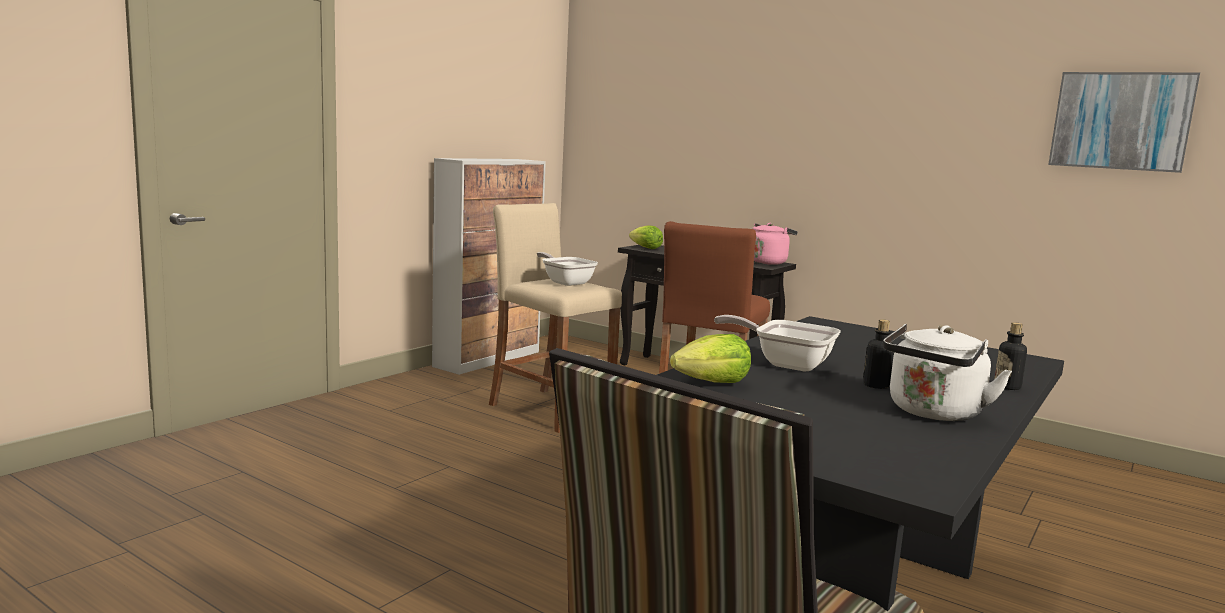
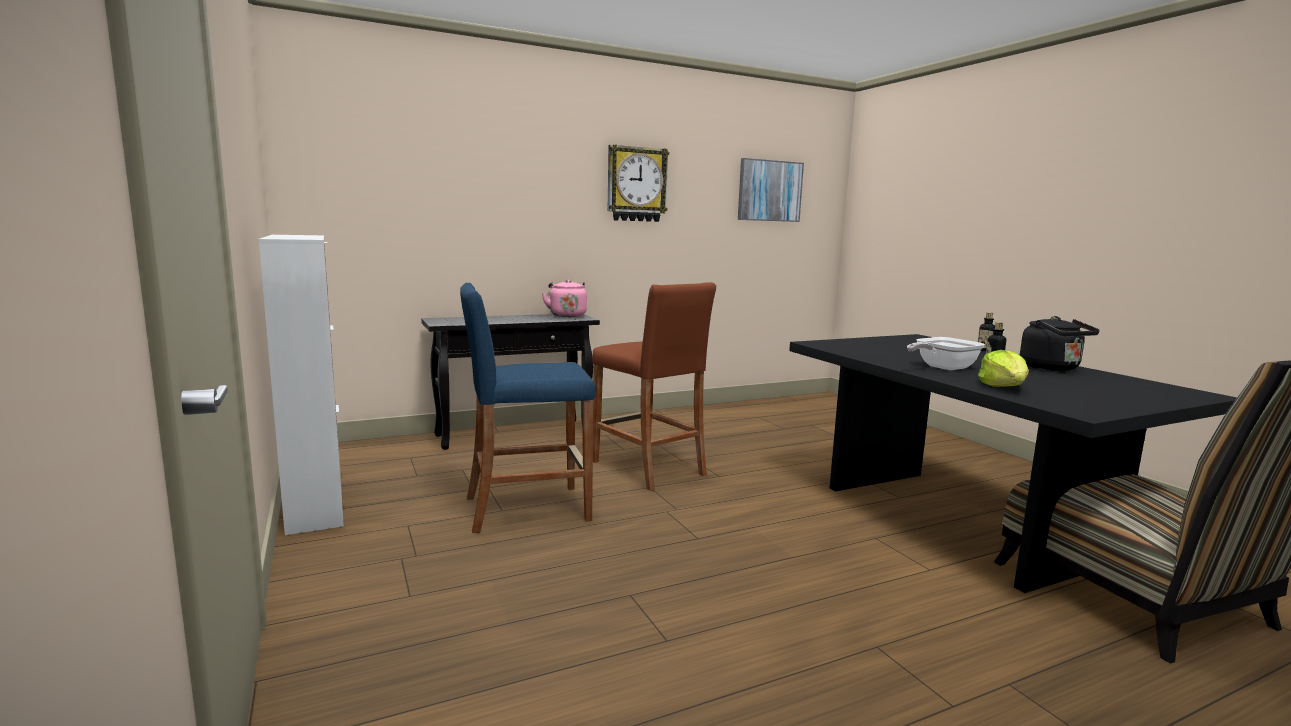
camera: 60 degrees left, 0 degrees up
beige stool [489,203,622,433] -> blue stool [460,283,595,533]
frying pan [537,252,598,286] -> none
lettuce [629,225,663,249] -> none
white kettle [883,324,1012,421] -> black kettle [1020,316,1100,371]
none -> wall clock [608,144,669,222]

